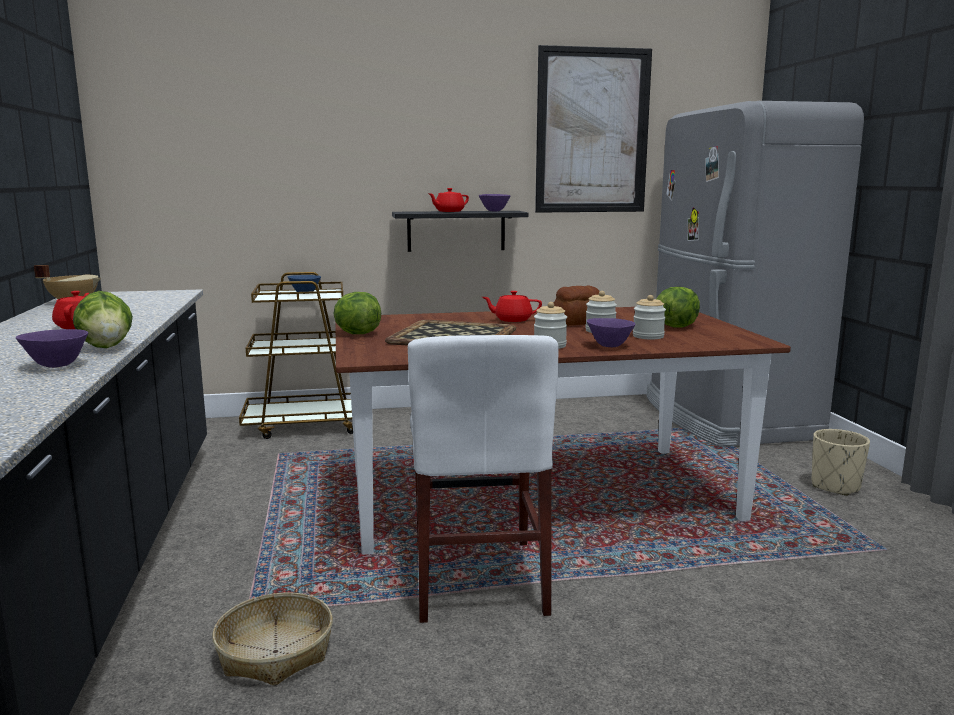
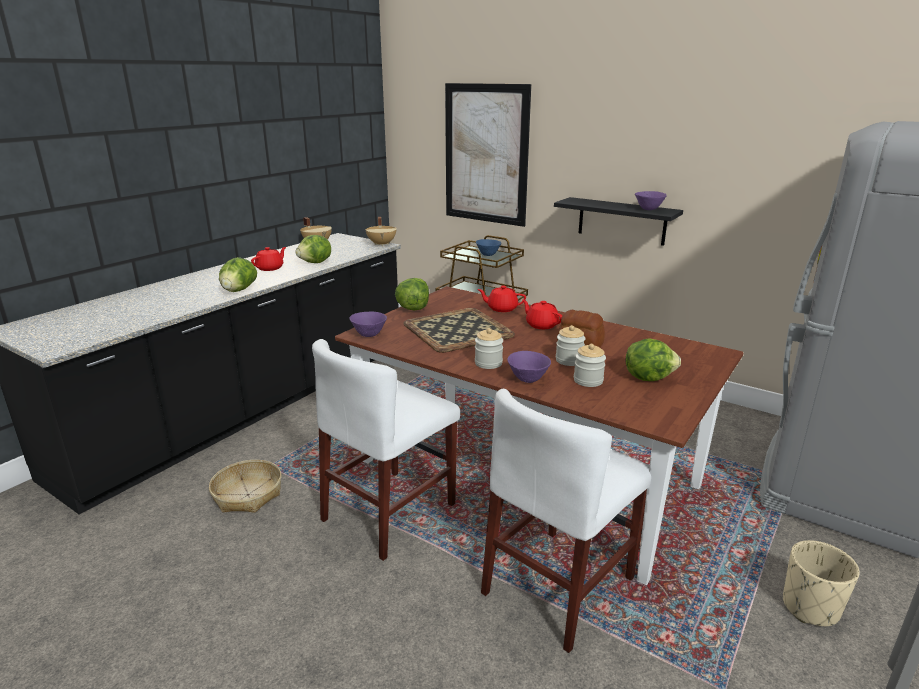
camera: 45 degrees right, 10 degrees up
purple bowl [16,329,88,368] -> purple bowl moved to [349,312,387,337]
red teapot [428,188,469,212] -> red teapot moved to [477,286,526,312]
picture [535,45,652,213] -> picture moved to [445,83,531,227]
none -> lettuce [295,235,331,263]
none -> beige cooking pot [366,217,397,246]
none -> white chair [481,389,651,653]

